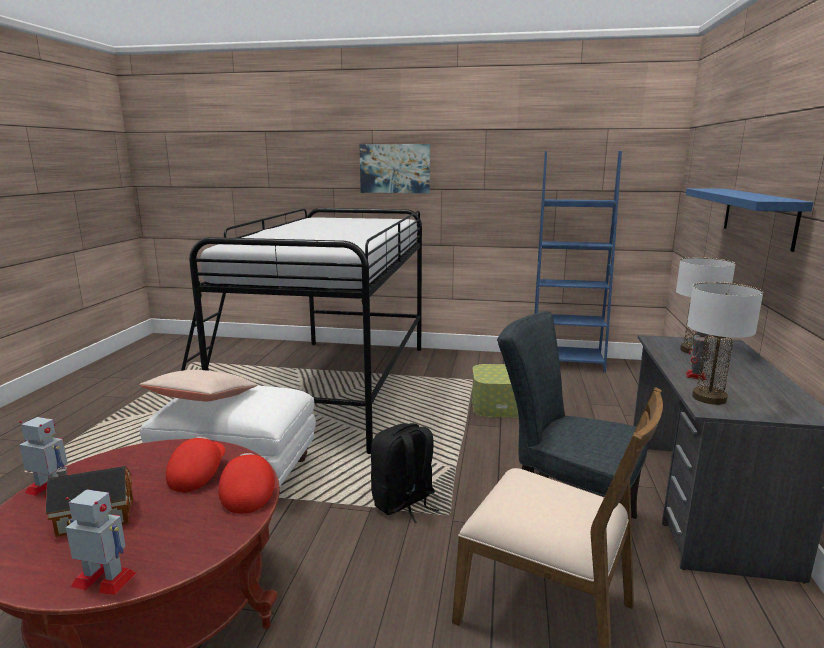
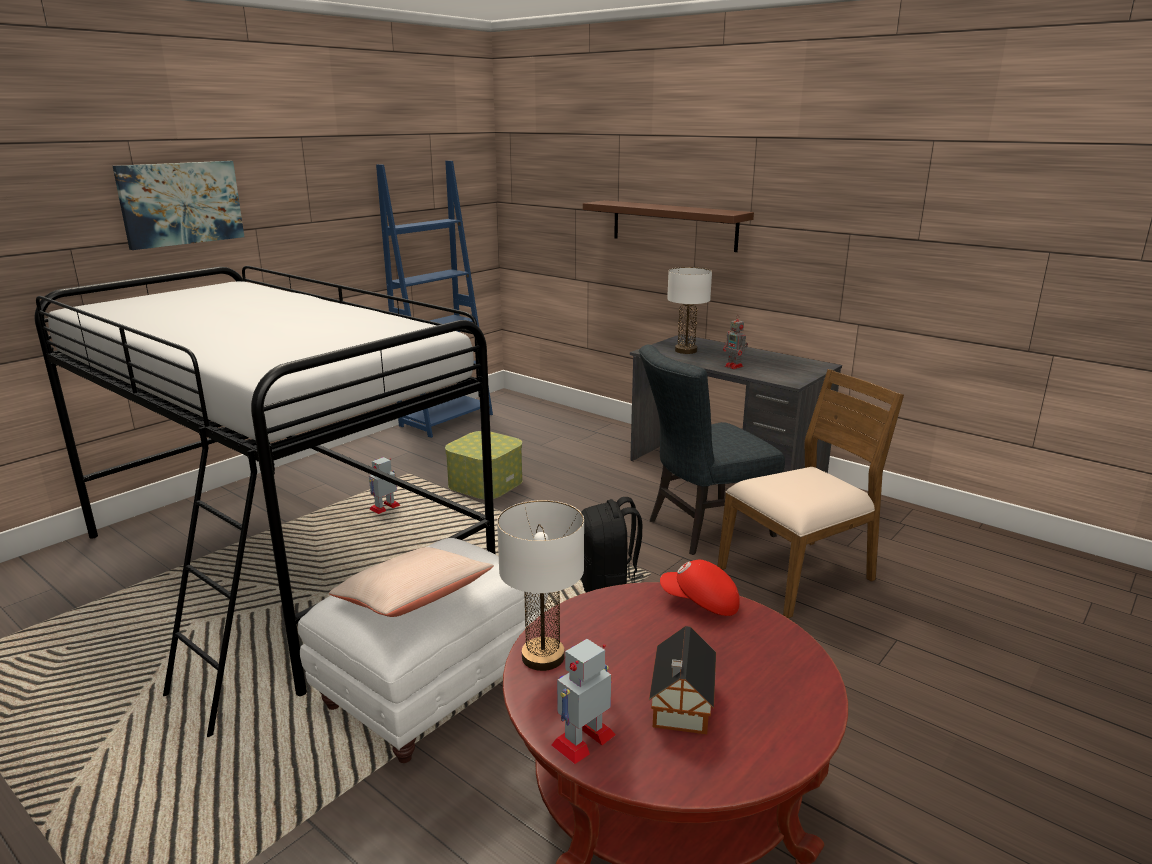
camera: 60 degrees left, 5 degrees up
toy robot [66,489,136,595] -> toy robot moved to [369,457,400,514]
red cap [166,436,225,493] -> none
blue shelf [686,188,813,252] -> brown shelf [583,200,754,252]
table lamp [687,282,763,405] -> table lamp moved to [497,500,584,671]

